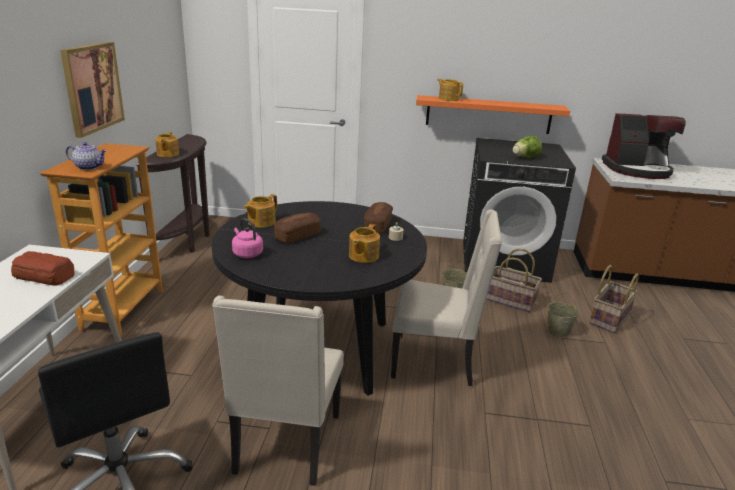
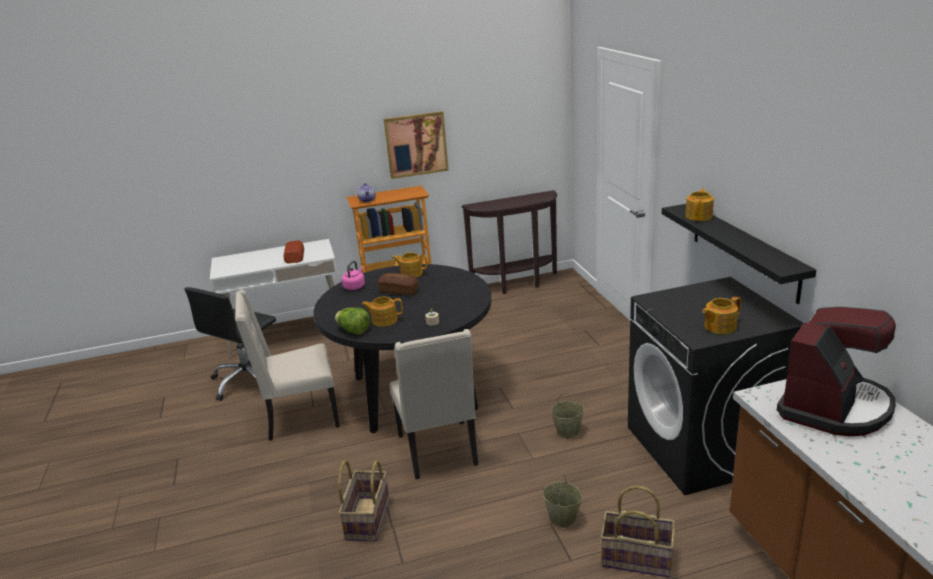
camera: 70 degrees right, 0 degrees up
teapot [155,132,179,157] -> teapot moved to [702,296,741,334]
bread [364,202,393,233] -> none
orange shelf [416,95,570,134] -> black shelf [662,204,816,304]
basket [486,248,542,313] -> basket moved to [338,460,390,541]
lettuce [513,136,542,158] -> lettuce moved to [335,308,370,335]
coffee machine [602,113,686,179] -> coffee machine turned 120 degrees counterclockwise [777,307,896,436]

